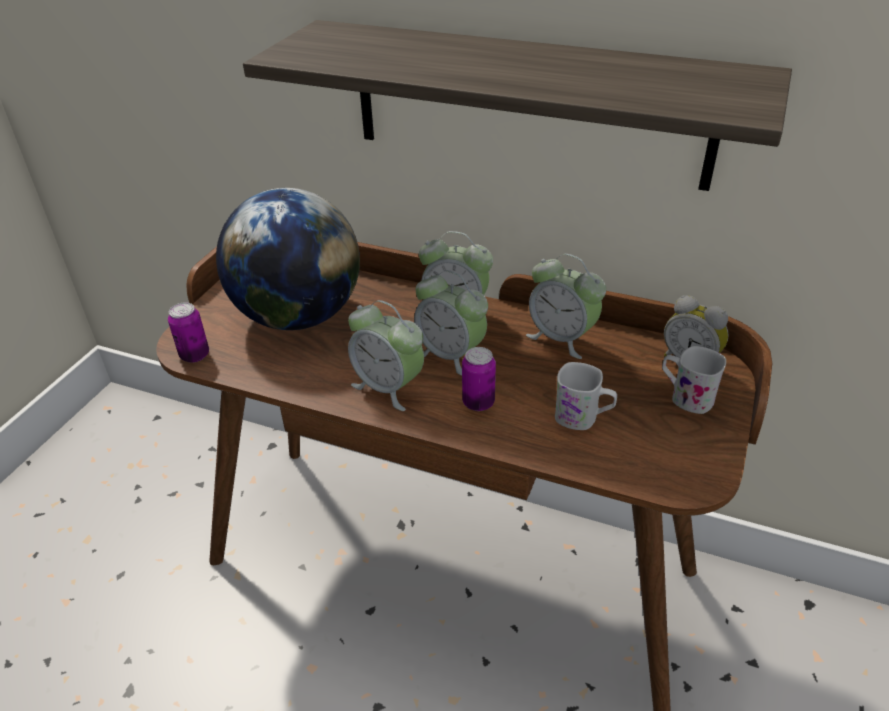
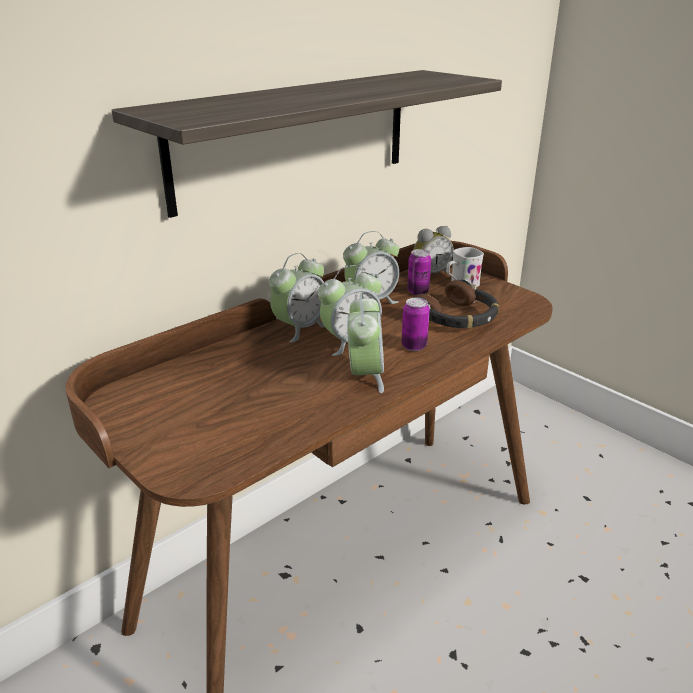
camera: 65 degrees left, 10 degrees down
can [168,302,209,363] -> can moved to [407,249,431,295]
globe [216,188,360,330] -> none
alarm clock [348,300,424,411] -> alarm clock turned 60 degrees counterclockwise [347,293,384,393]
white mug [555,362,617,430] -> headphones [413,279,499,329]

